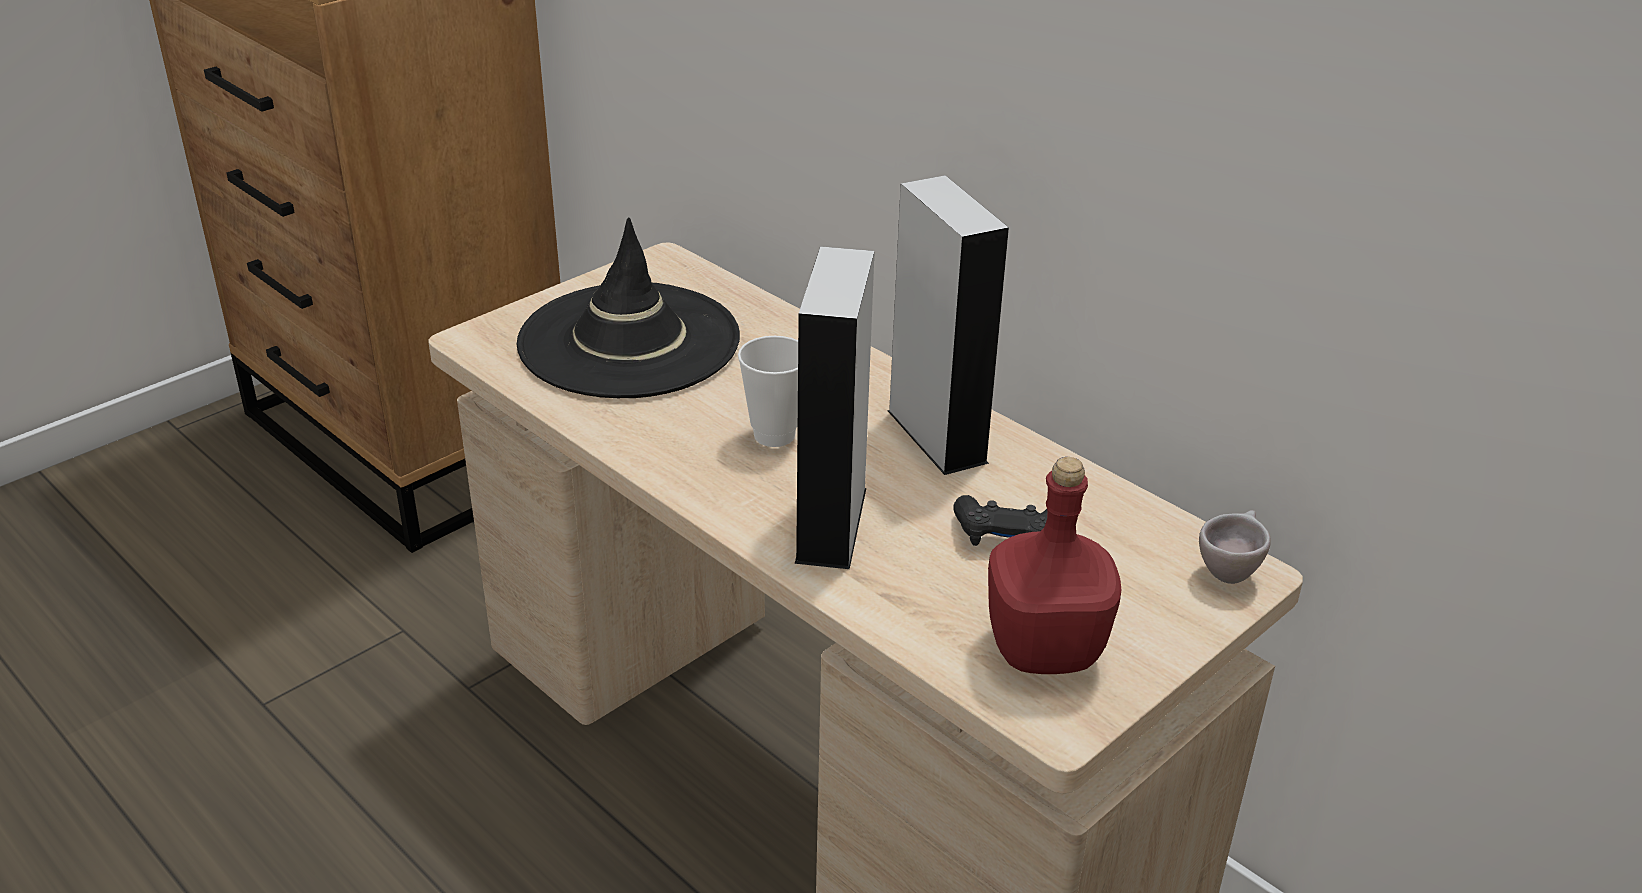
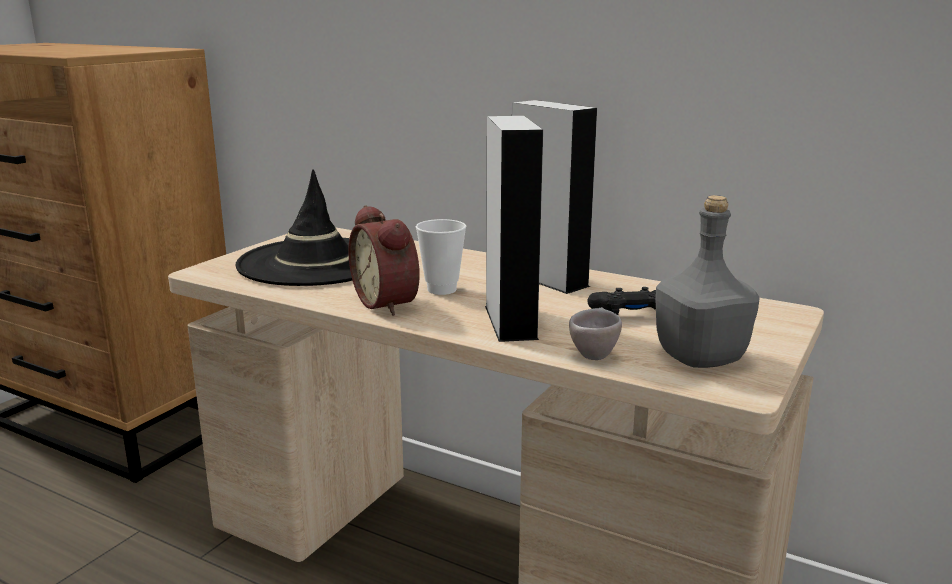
camera: 15 degrees left, 15 degrees down
red bottle [988,457,1121,674] -> grey bottle [655,195,759,368]
beige cup [1199,510,1271,584] -> beige cup moved to [569,307,622,360]
none -> alarm clock [348,205,420,316]

